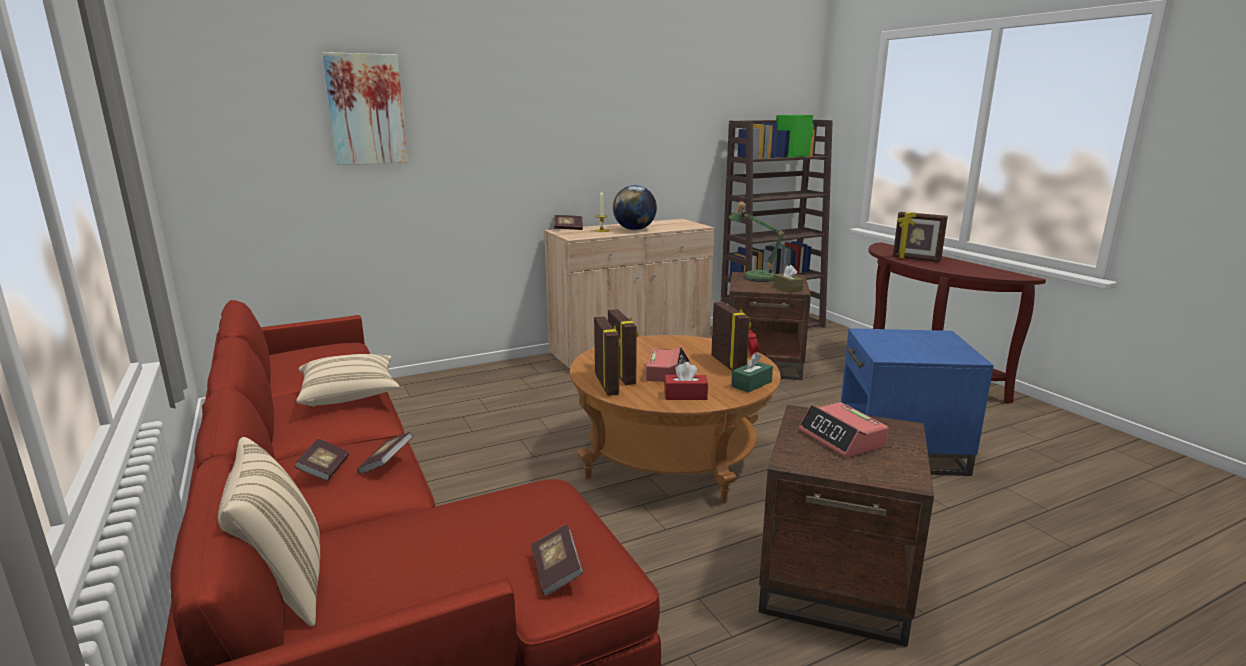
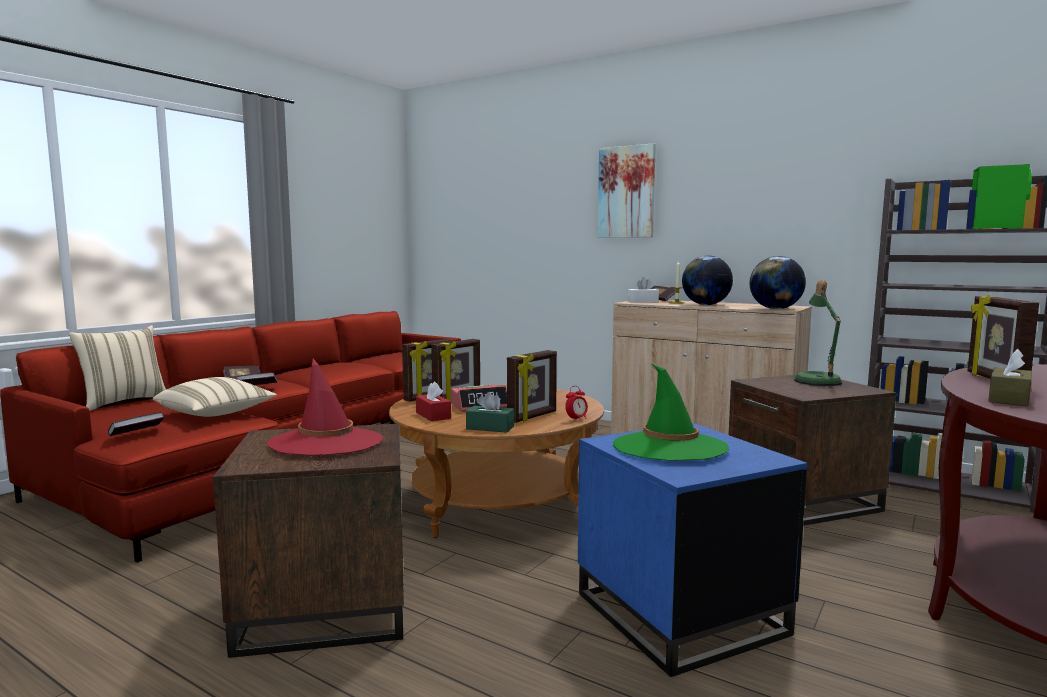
camera: 60 degrees right, 10 degrees down
beige pillow [296,354,400,406] -> beige pillow moved to [153,377,277,417]
picture [322,52,408,165] -> picture moved to [598,143,656,238]
brown tissue box [774,265,804,293] -> brown tissue box moved to [988,349,1032,406]
alarm clock [799,402,889,458] -> red hat [267,359,383,456]
none -> green hat [613,364,729,461]
none -> white tissue box [627,277,659,303]
none -> globe [750,256,806,309]

